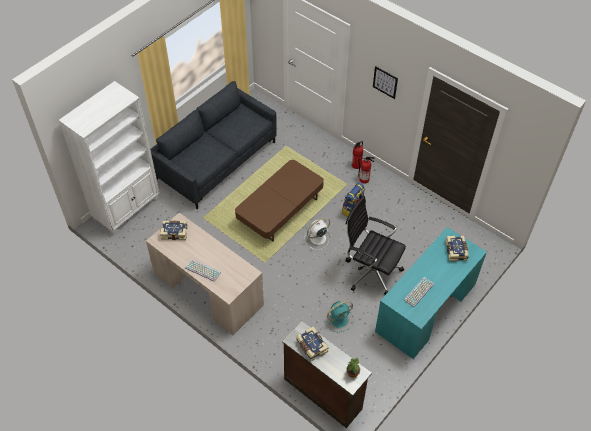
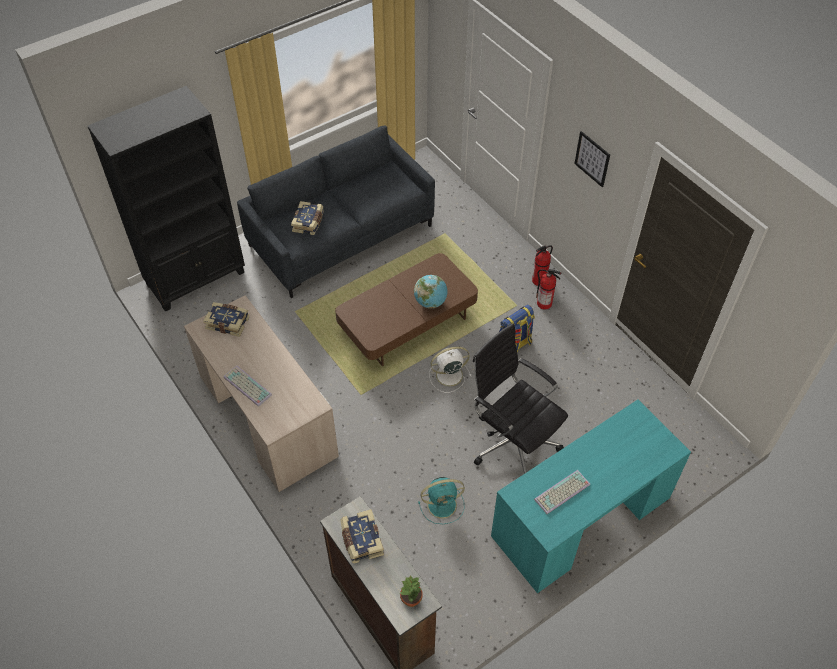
camera: 15 degrees right, 0 degrees up
white bookcase [59,81,160,236] -> black bookcase [88,86,245,312]
book [445,235,469,261] -> book moved to [291,201,324,235]
none -> globe [414,275,448,308]

